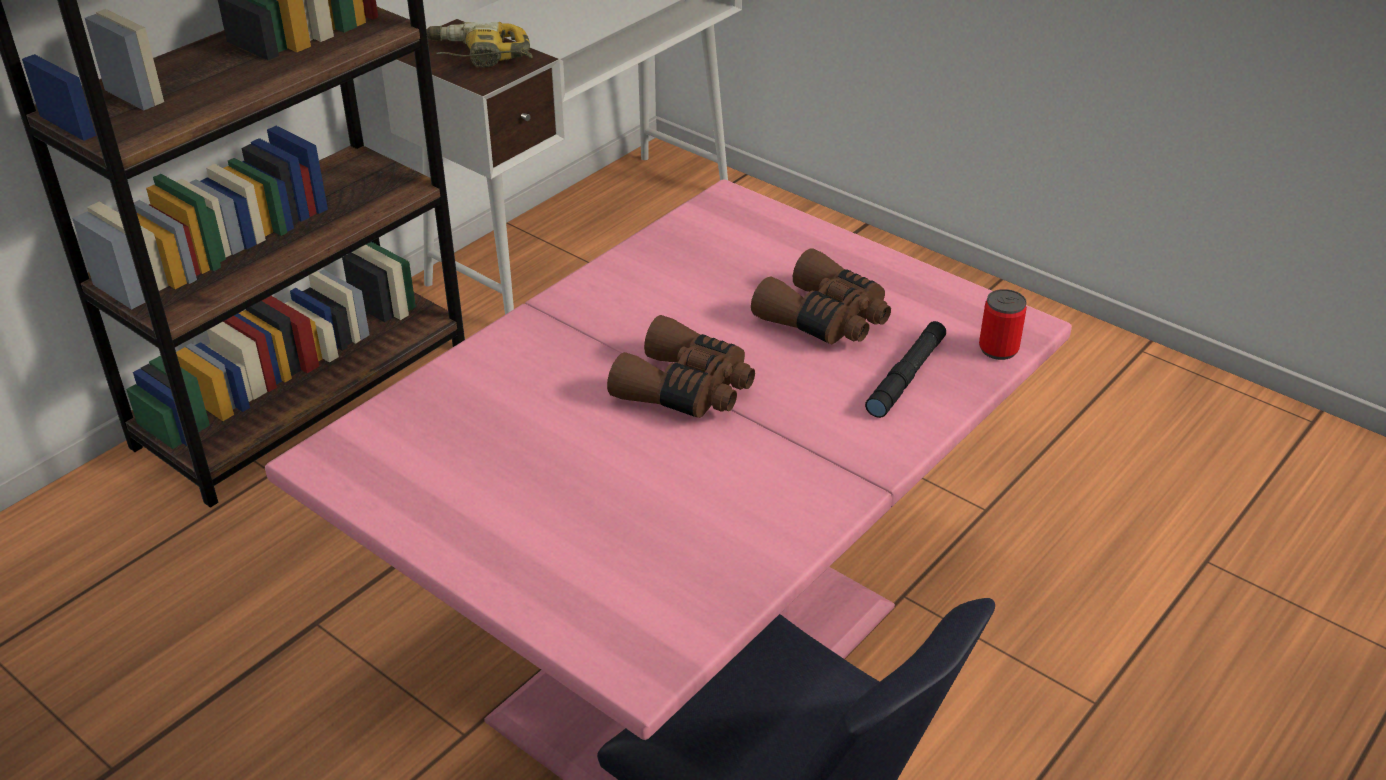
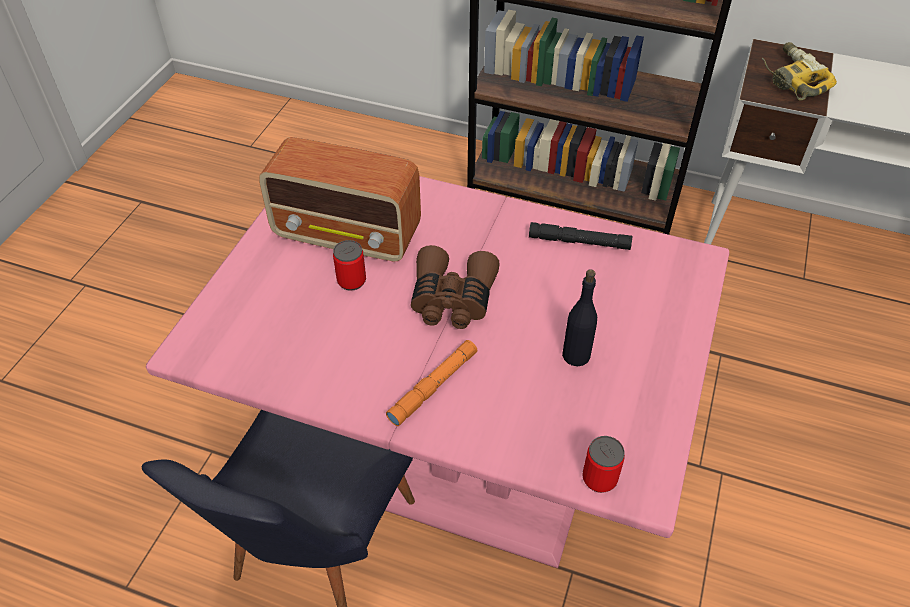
camera: 70 degrees right, 10 degrees up
brown binoculars [751,248,891,344] -> black bottle [562,269,597,366]
black flashlight [865,321,946,418] -> black flashlight moved to [529,222,632,250]
none -> radio [259,137,421,262]
none -> can [333,240,366,291]
none -> orange flashlight [386,340,477,426]

